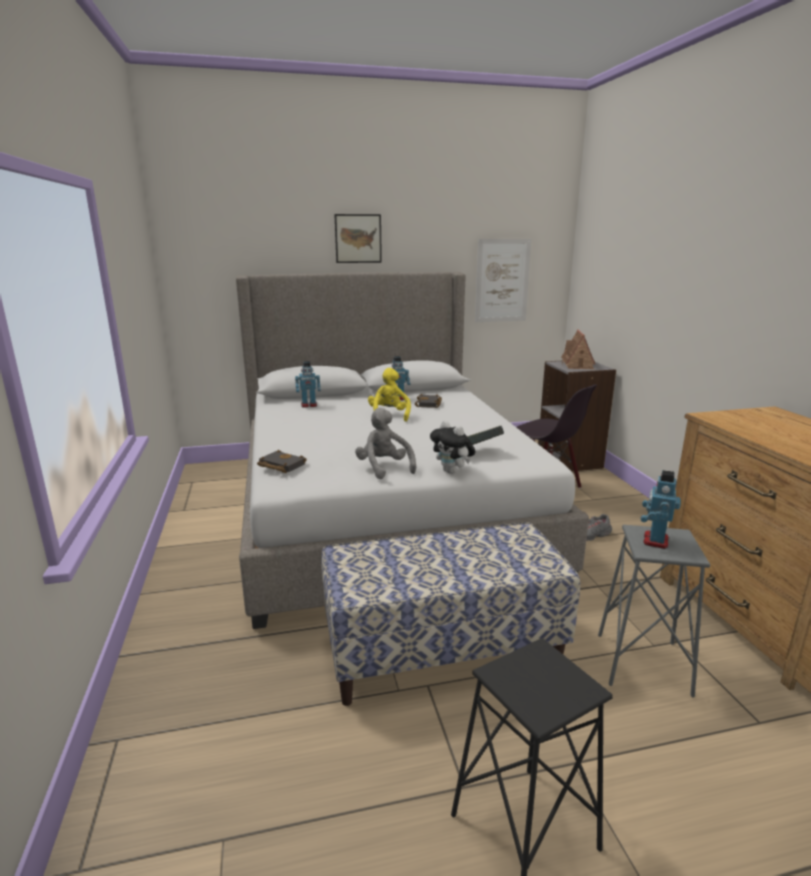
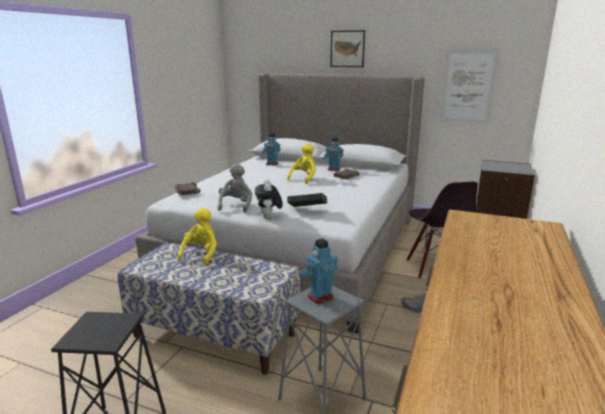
camera: 35 degrees right, 0 degrees up
toy house [561,330,595,369] -> none
none -> yellow plush toy [178,208,217,265]

